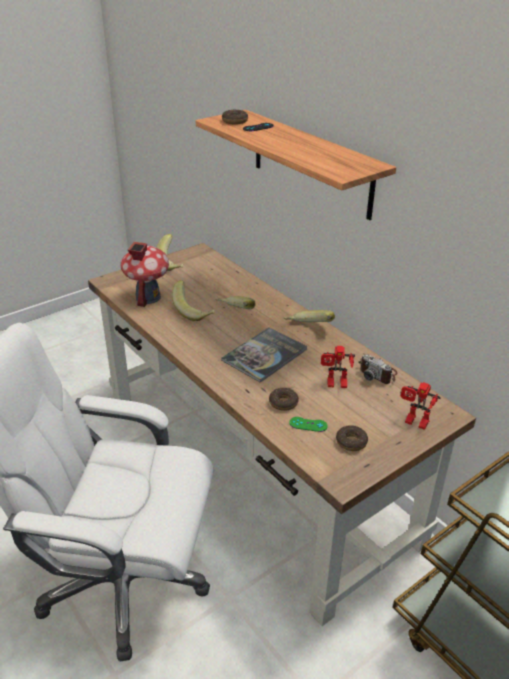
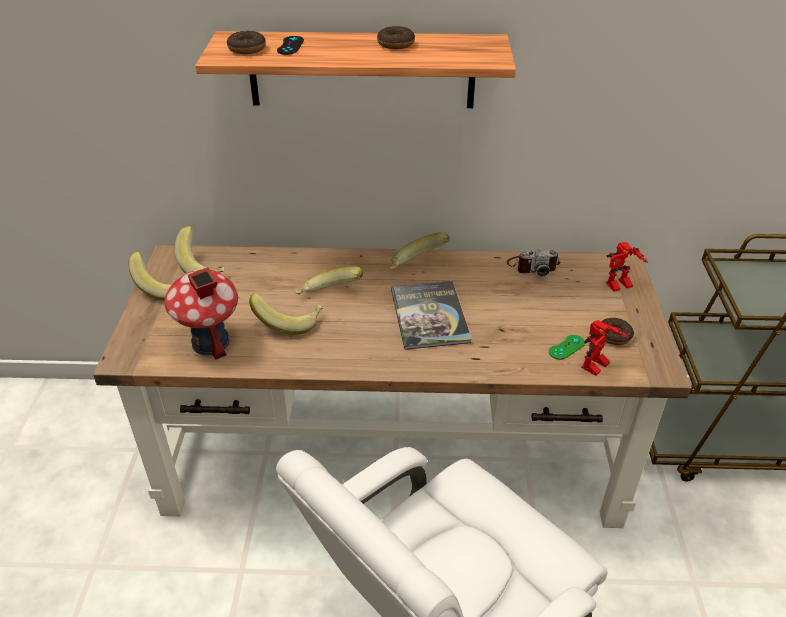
camera: 50 degrees left, 5 degrees up
donut [269,388,299,411] -> donut moved to [377,26,415,49]
toy robot [321,346,355,388] -> toy robot moved to [581,320,628,376]
none -> banana [175,226,225,273]

